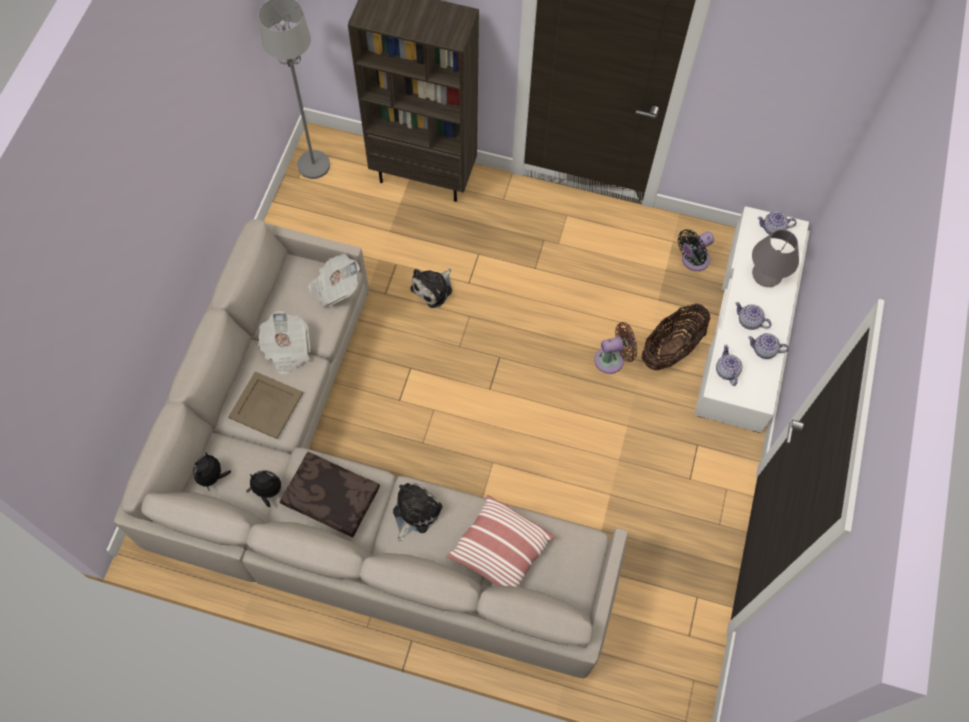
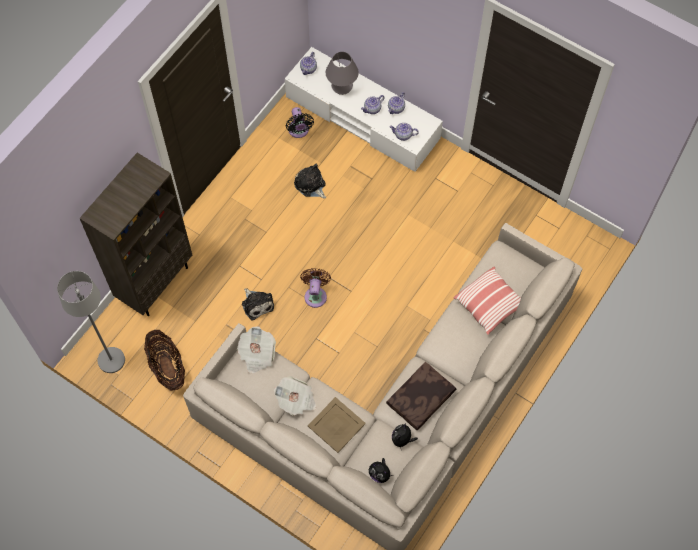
camera: 70 degrees left, 0 degrees up
plush toy [393,483,442,541] -> plush toy moved to [294,164,326,199]
brown fan [594,322,637,374] -> brown fan moved to [300,268,331,308]
basket [641,304,710,370] -> basket moved to [144,330,185,391]

